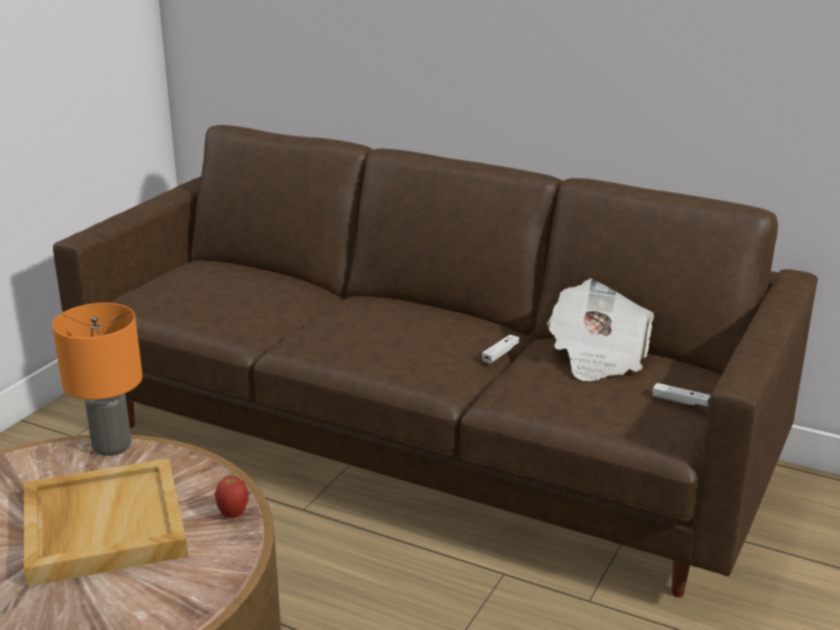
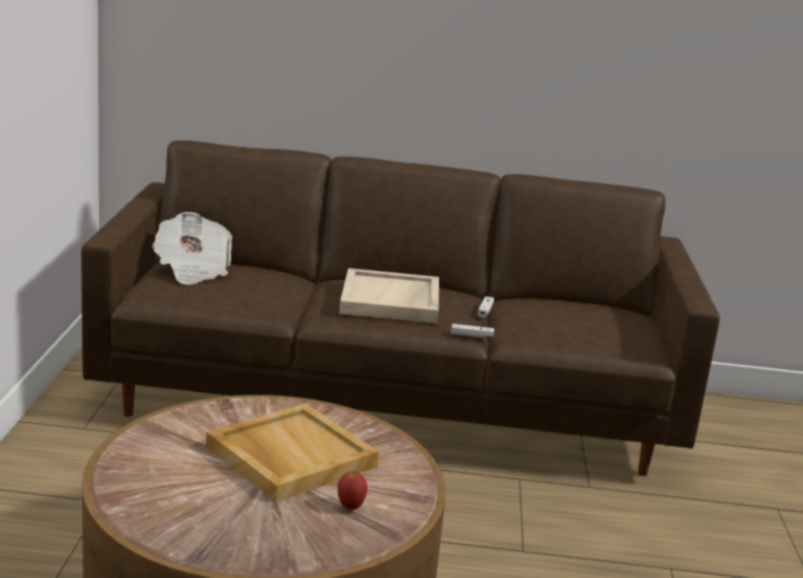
camera: 25 degrees left, 5 degrees down
orange table lamp [52,303,143,456] -> none
apple [214,476,249,518] -> apple moved to [338,472,368,510]
newspaper [547,278,654,381] -> newspaper moved to [152,212,232,285]
white game controller [653,383,711,406] -> white game controller moved to [451,324,494,338]
none -> beige tray [339,268,439,323]

